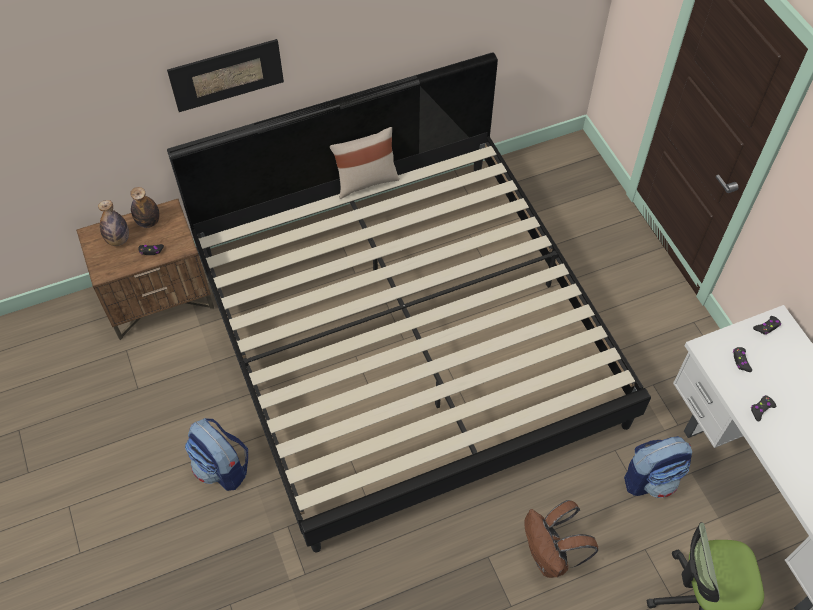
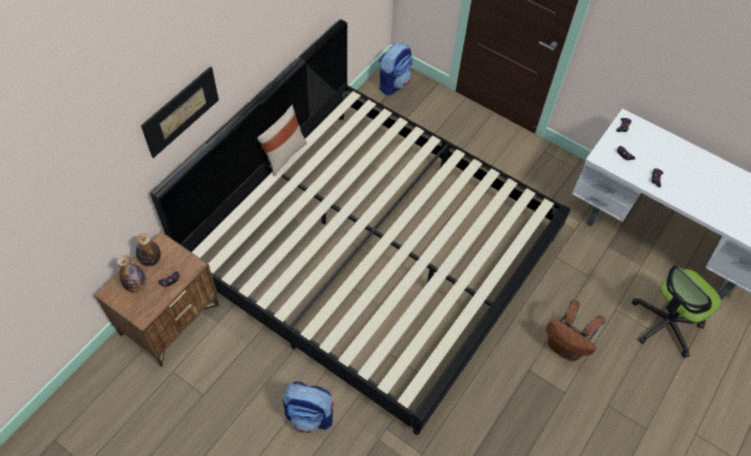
camera: 35 degrees left, 0 degrees up
backpack [624,436,692,498] -> backpack moved to [379,43,413,95]

